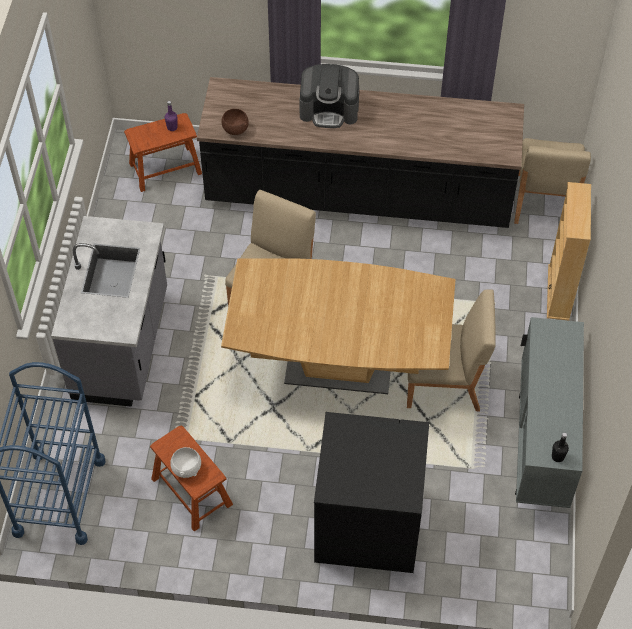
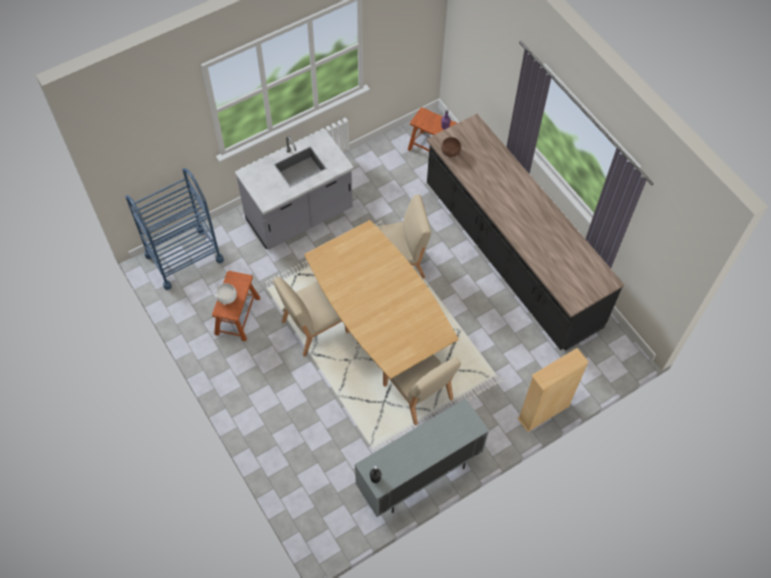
camera: 50 degrees right, 5 degrees up
coffee machine [299,64,359,128] -> none
black washing machine [314,412,429,573] -> none
beige chair [514,138,591,224] -> beige chair moved to [273,277,349,357]

